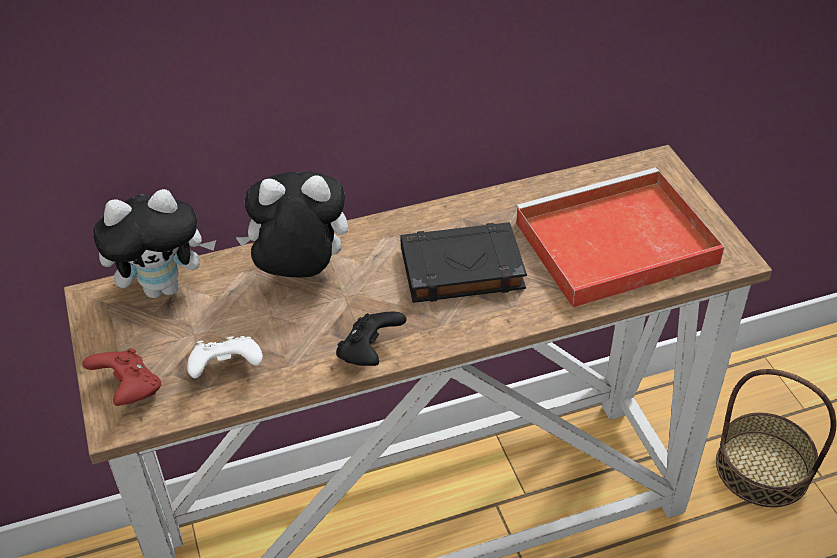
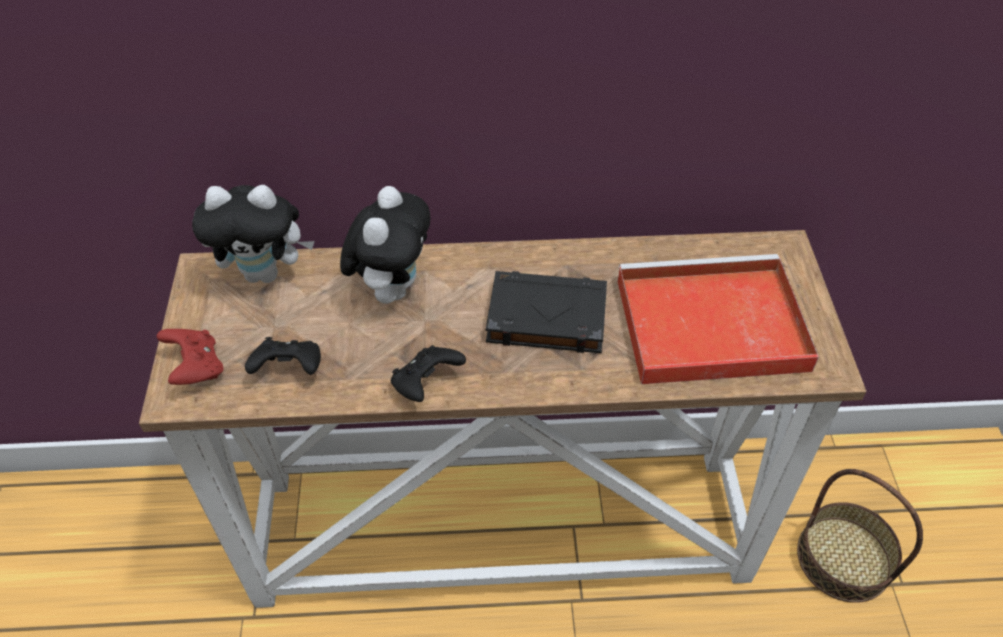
camera: 15 degrees right, 5 degrees up
white game controller [187,336,263,378] -> black game controller [245,337,321,375]
plush toy [235,171,348,278] -> plush toy turned 90 degrees clockwise [340,186,431,304]

